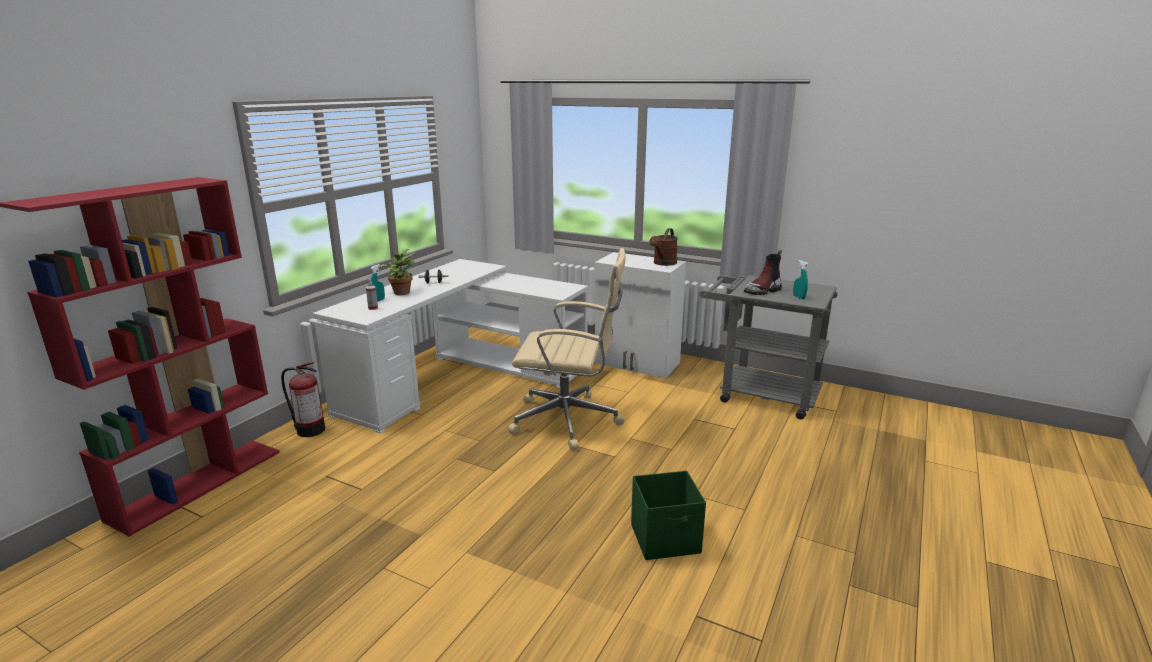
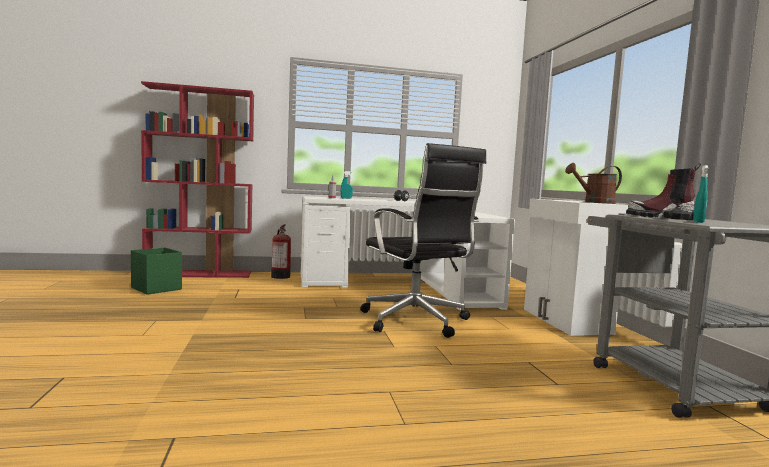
camera: 50 degrees right, 15 degrees down
potted plant [378,249,416,295] -> none
beige office chair [508,248,626,450] -> black office chair [360,143,486,338]
green storage box [631,471,706,560] -> green storage box moved to [131,248,182,295]

